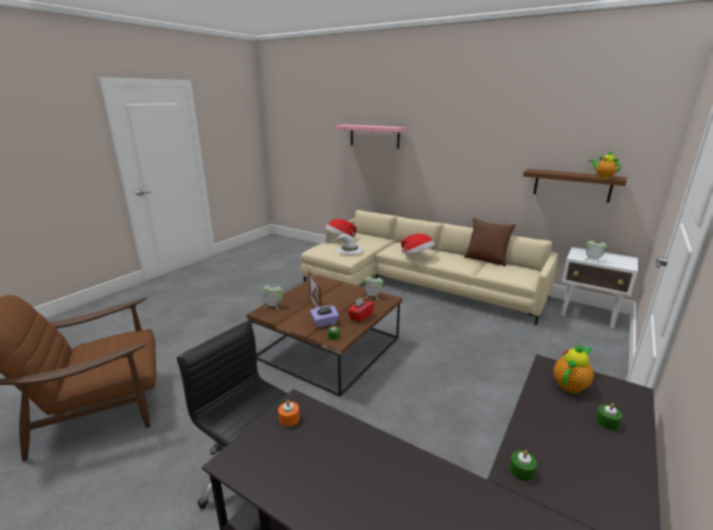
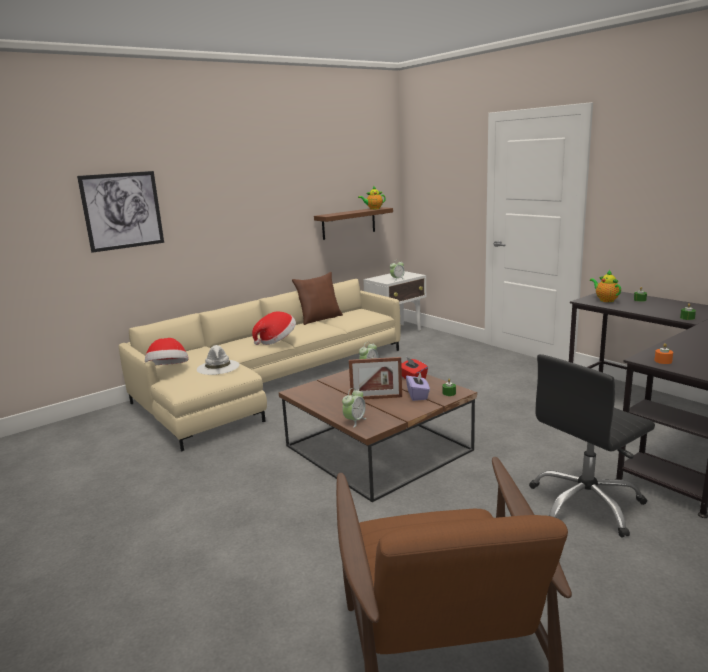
camera: 70 degrees left, 5 degrees down
pink shelf [336,125,407,149] -> picture [77,171,164,253]

